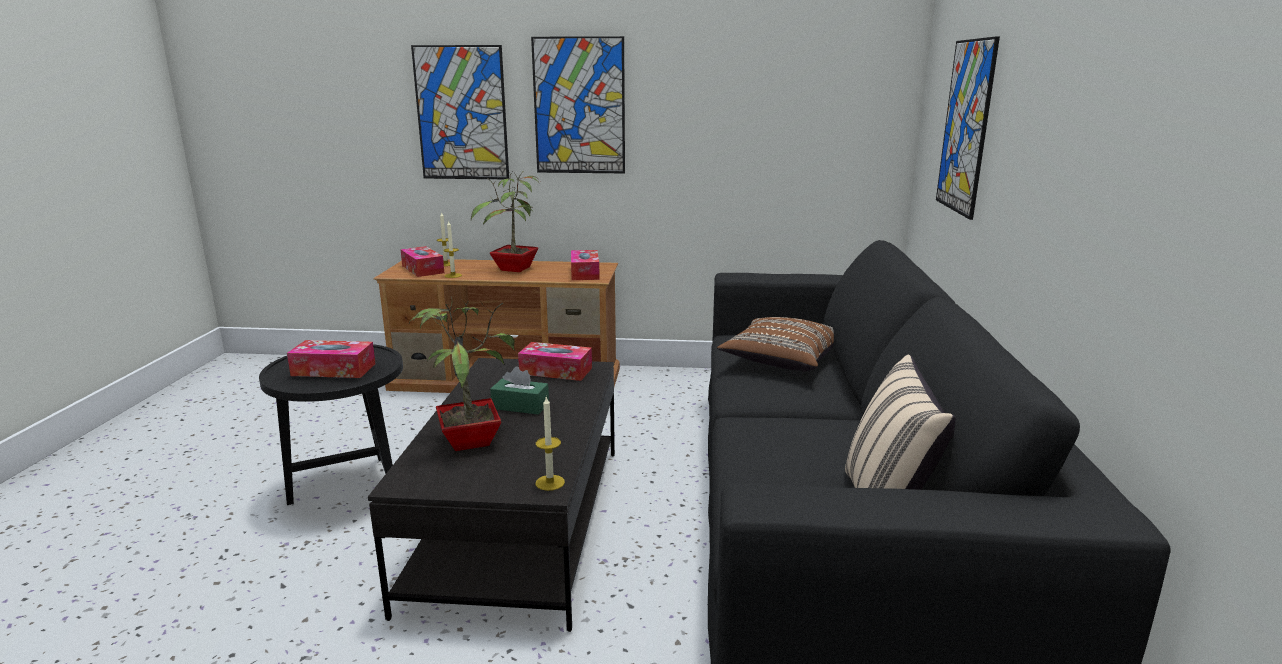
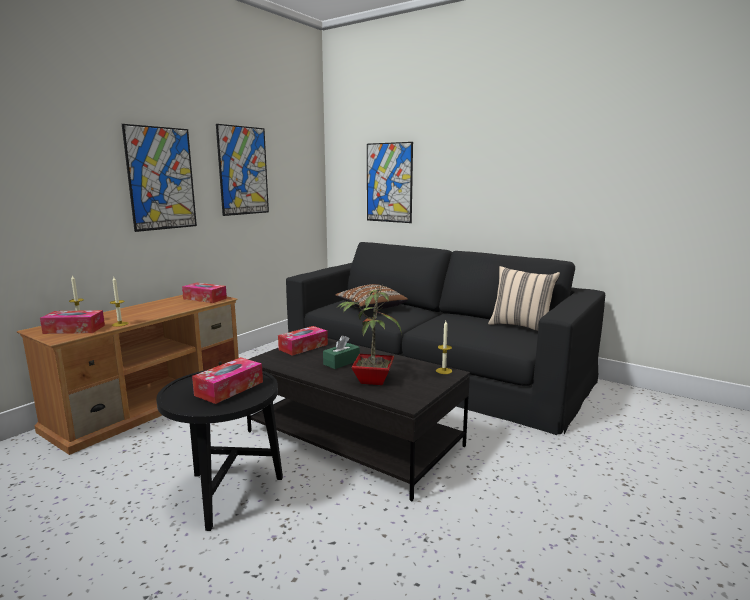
camera: 60 degrees left, 5 degrees down
picture [411,45,509,180] -> picture moved to [216,124,269,216]
potted plant [471,172,539,272] -> none

